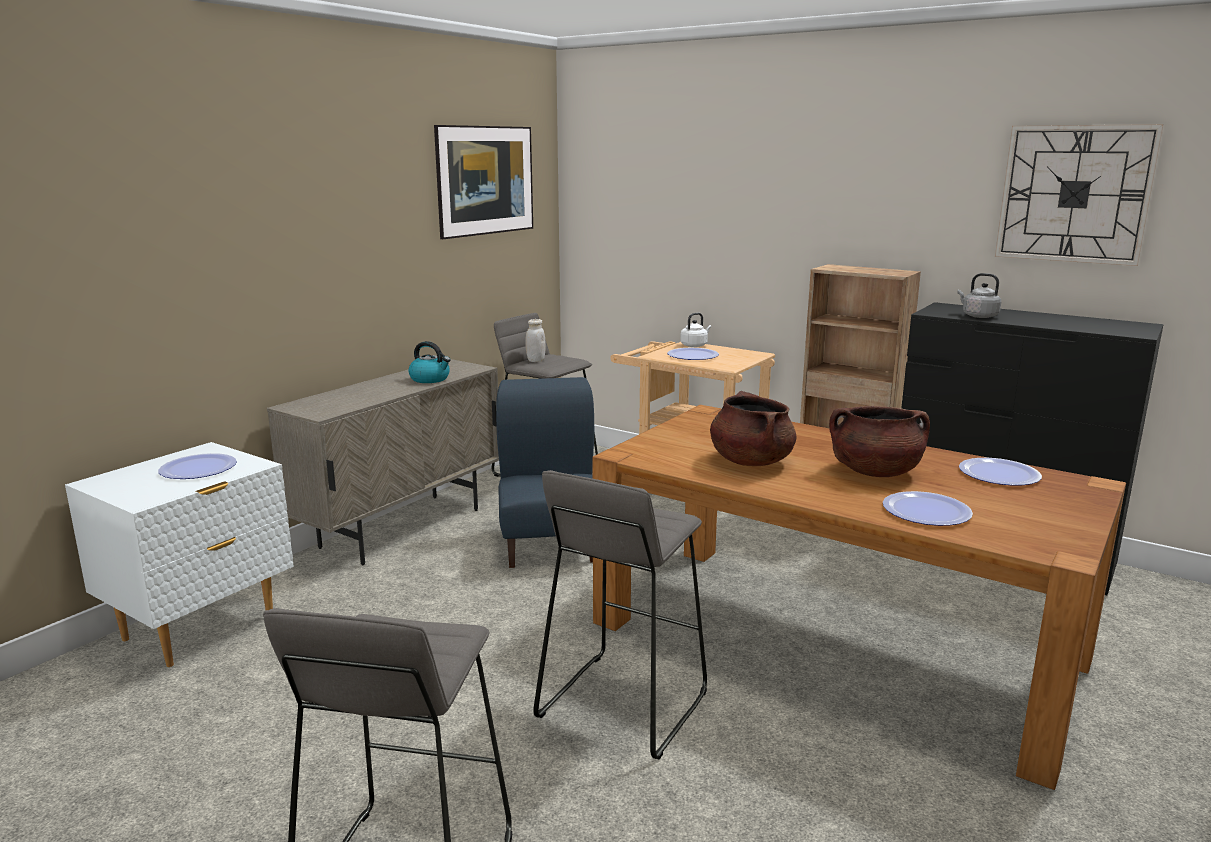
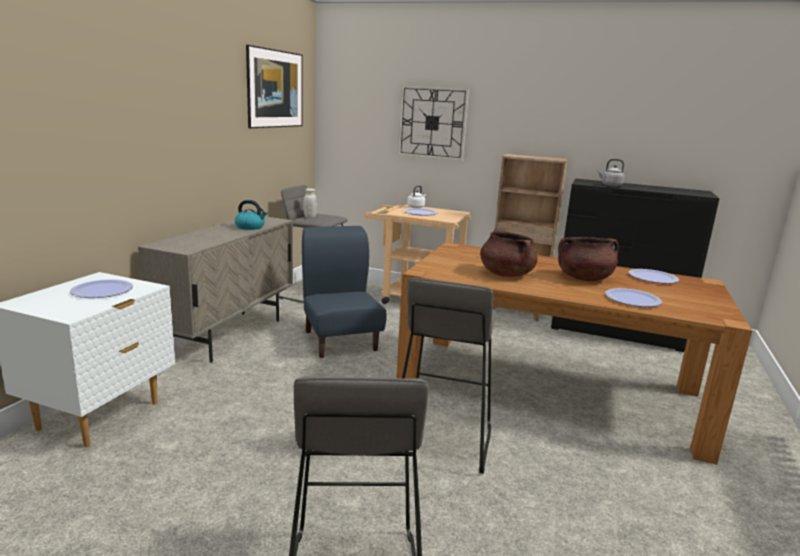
camera: 15 degrees left, 0 degrees up
wall clock [995,124,1164,266] -> wall clock moved to [398,85,469,161]

